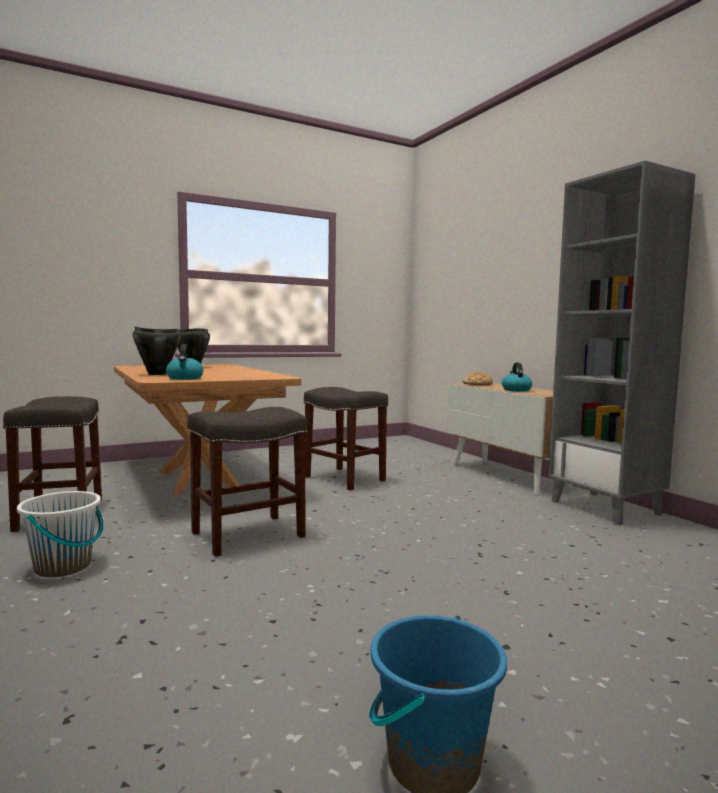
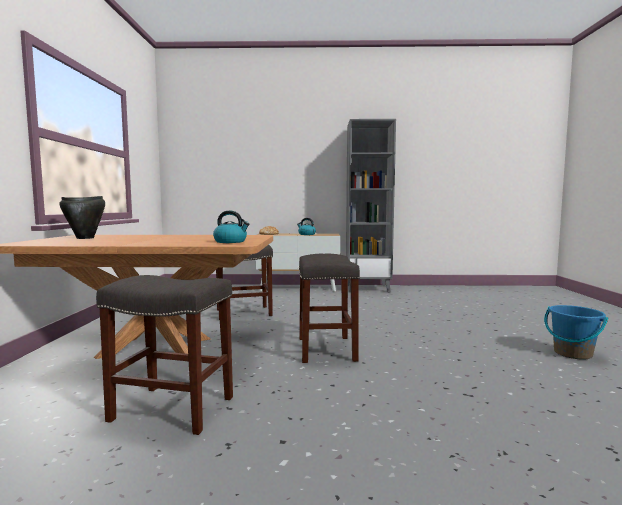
camera: 60 degrees left, 0 degrees up
white bucket [17,491,104,577] -> none
black cooking pot [133,327,180,375] -> none

